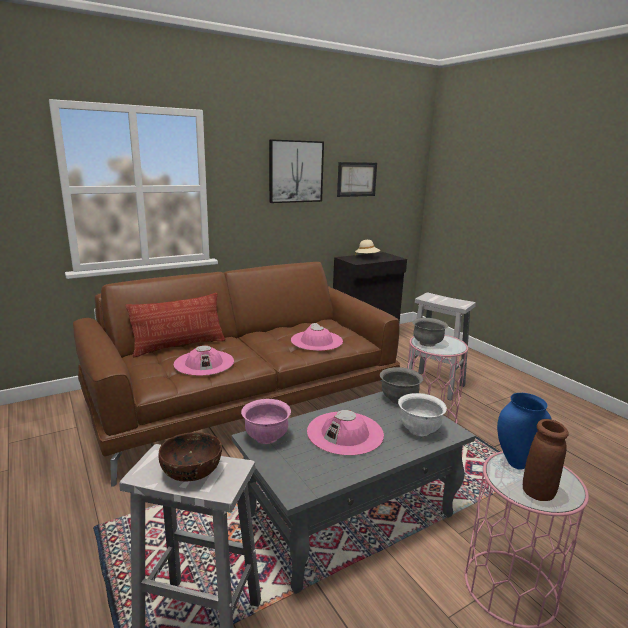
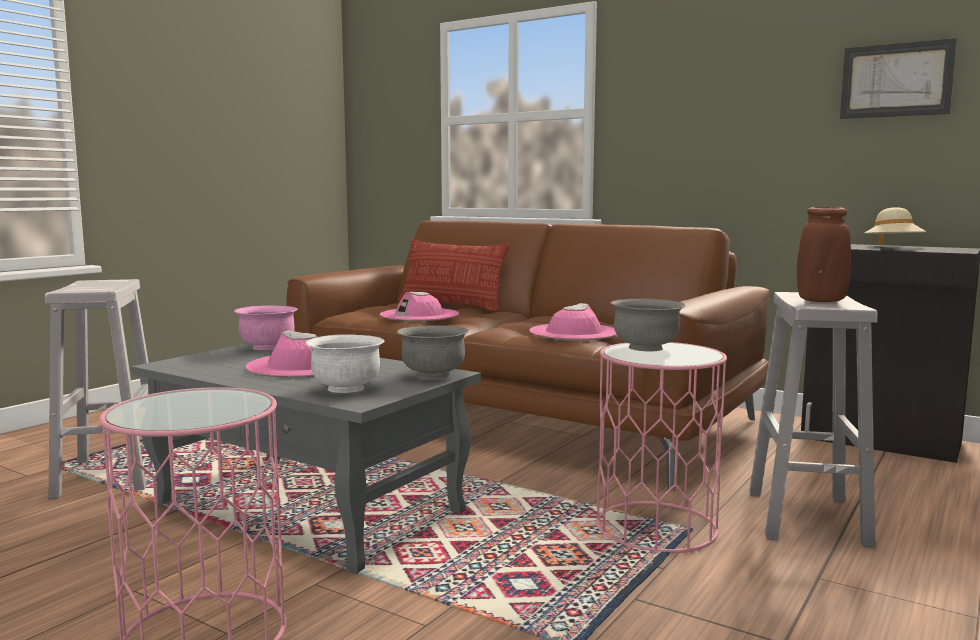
camera: 65 degrees right, 10 degrees down
brown bowl [158,432,222,481] -> none
picture [269,139,324,203] -> none
blue vase [497,393,552,470] -> none
brown vase [523,419,569,501] -> brown vase moved to [797,207,851,302]

